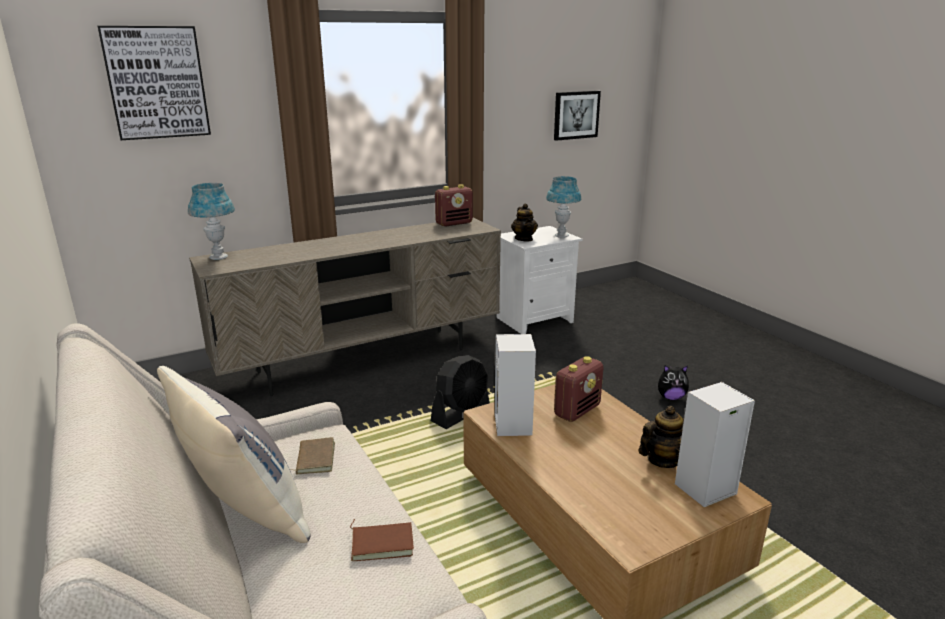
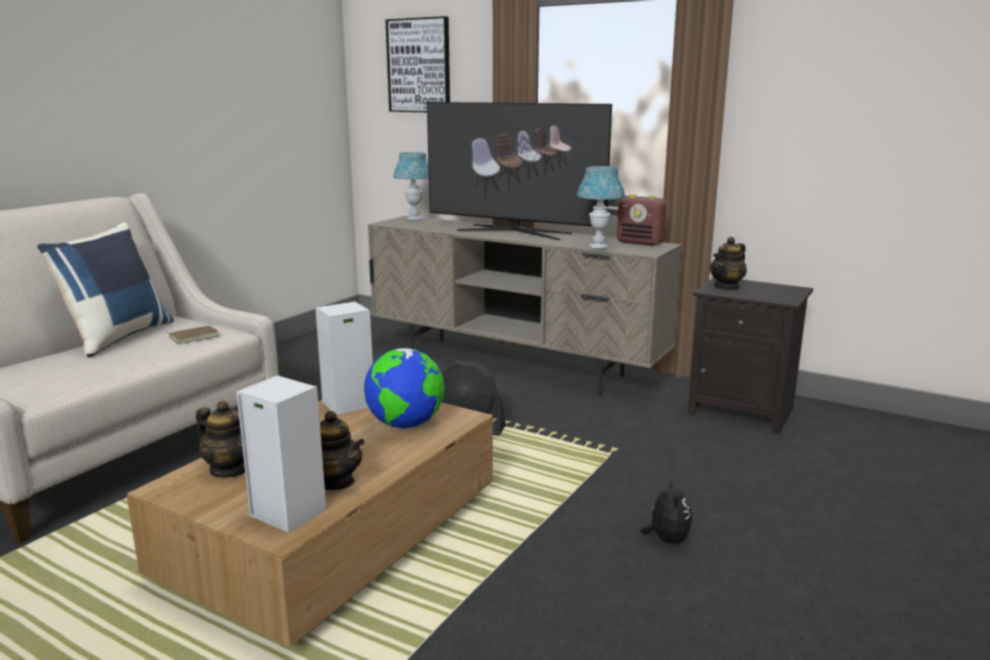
camera: 60 degrees right, 5 degrees down
grey pillow [157,366,311,543] -> blue pillow [37,222,174,358]
brown book [350,519,414,561] -> none
white nightstand [497,226,582,334] -> black nightstand [688,278,813,434]
blue table lamp [546,176,581,238] -> blue table lamp moved to [577,166,625,249]
picture [554,91,601,141] -> none
radio [554,356,604,422] -> globe [364,348,445,428]
plush toy [658,365,689,400] -> plush toy turned 150 degrees counterclockwise [640,478,692,543]
none -> teapot [196,401,245,478]
none -> television [427,102,612,240]

